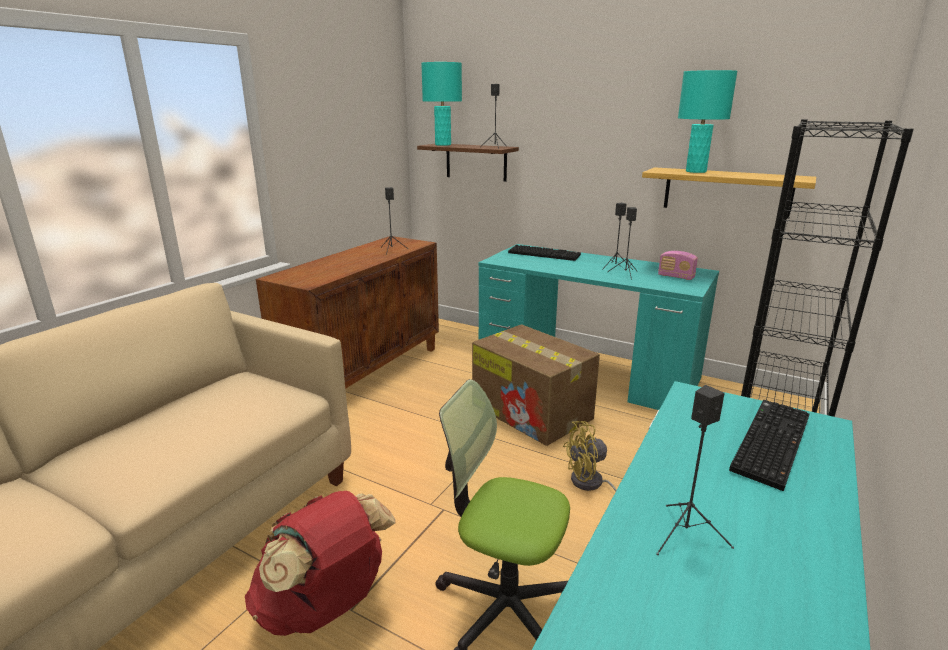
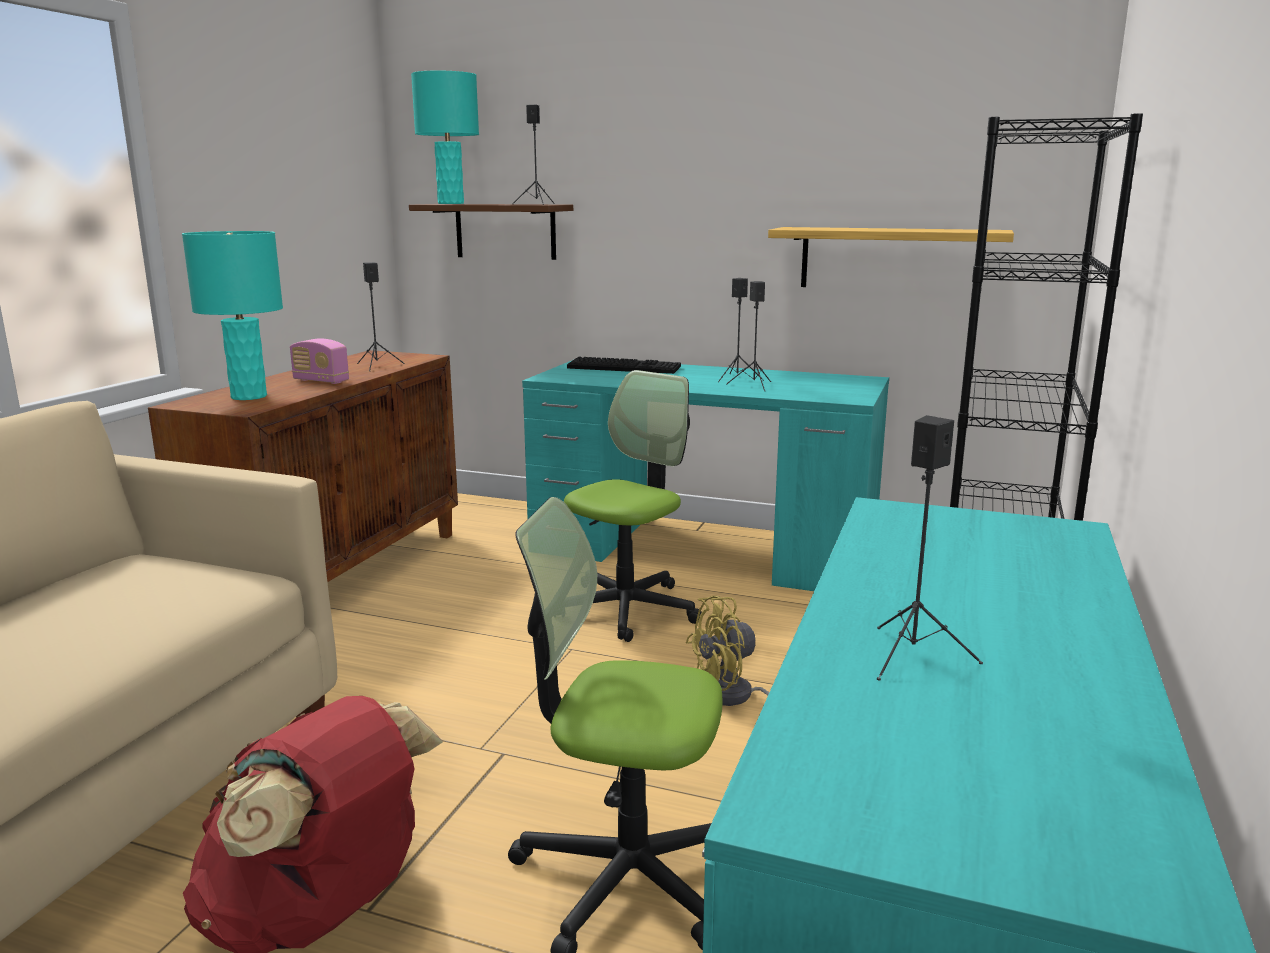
camera: 10 degrees left, 5 degrees down
cardboard box [472,324,600,446] -> office chair [564,370,702,642]
radio [658,251,698,280] -> radio moved to [290,339,349,384]
turquoise table lamp [678,70,738,173] -> turquoise table lamp moved to [182,231,283,400]
keyboard [729,400,810,491] -> none

